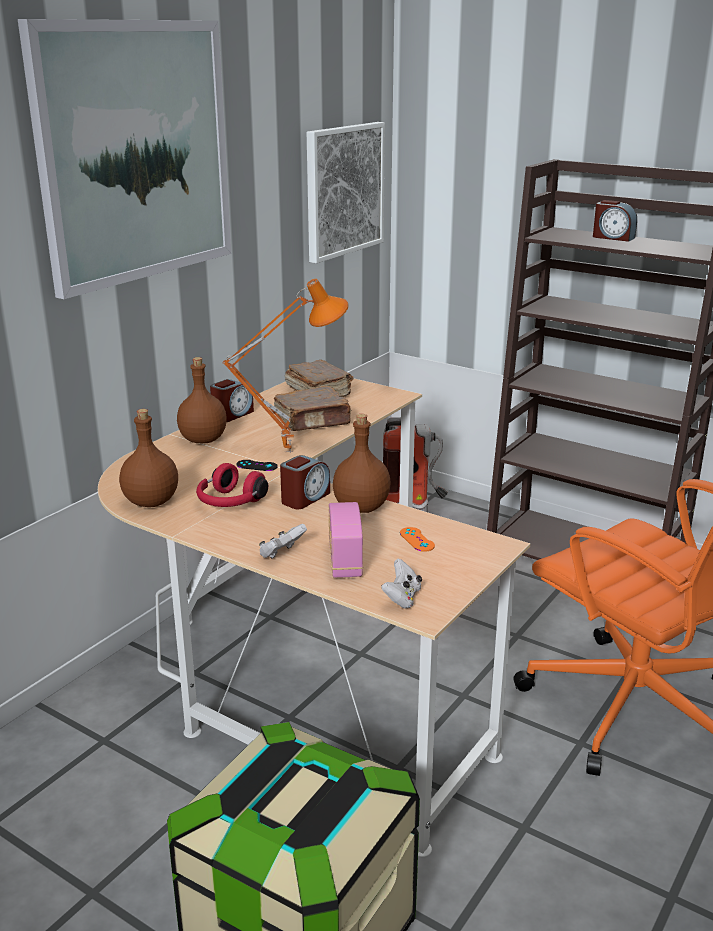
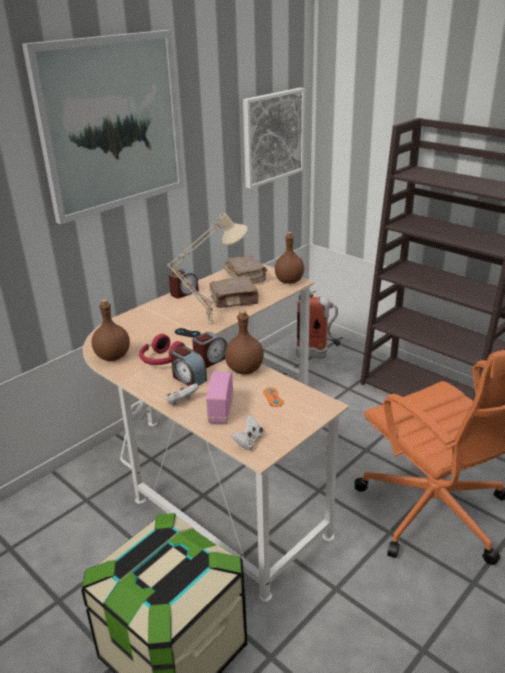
camera: 10 degrees right, 5 degrees up
brown bottle [177,357,227,443] -> brown bottle moved to [275,232,304,284]
orange table lamp [223,279,349,453] -> beige table lamp [167,213,248,324]
alarm clock [593,200,637,242] -> alarm clock moved to [171,346,207,386]

